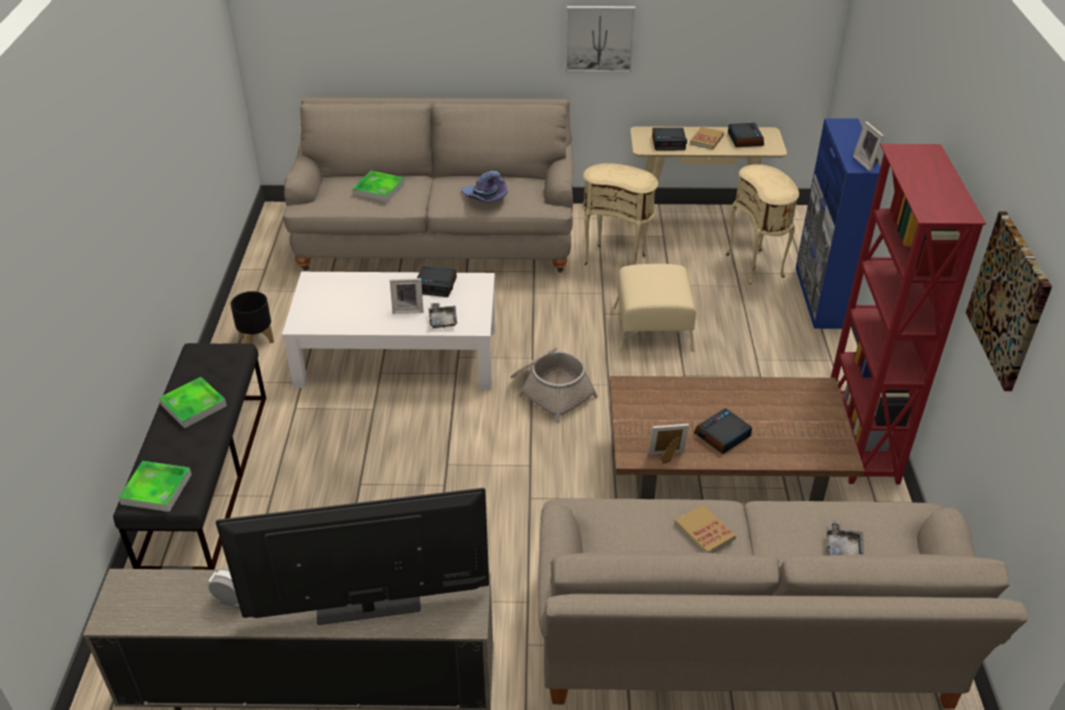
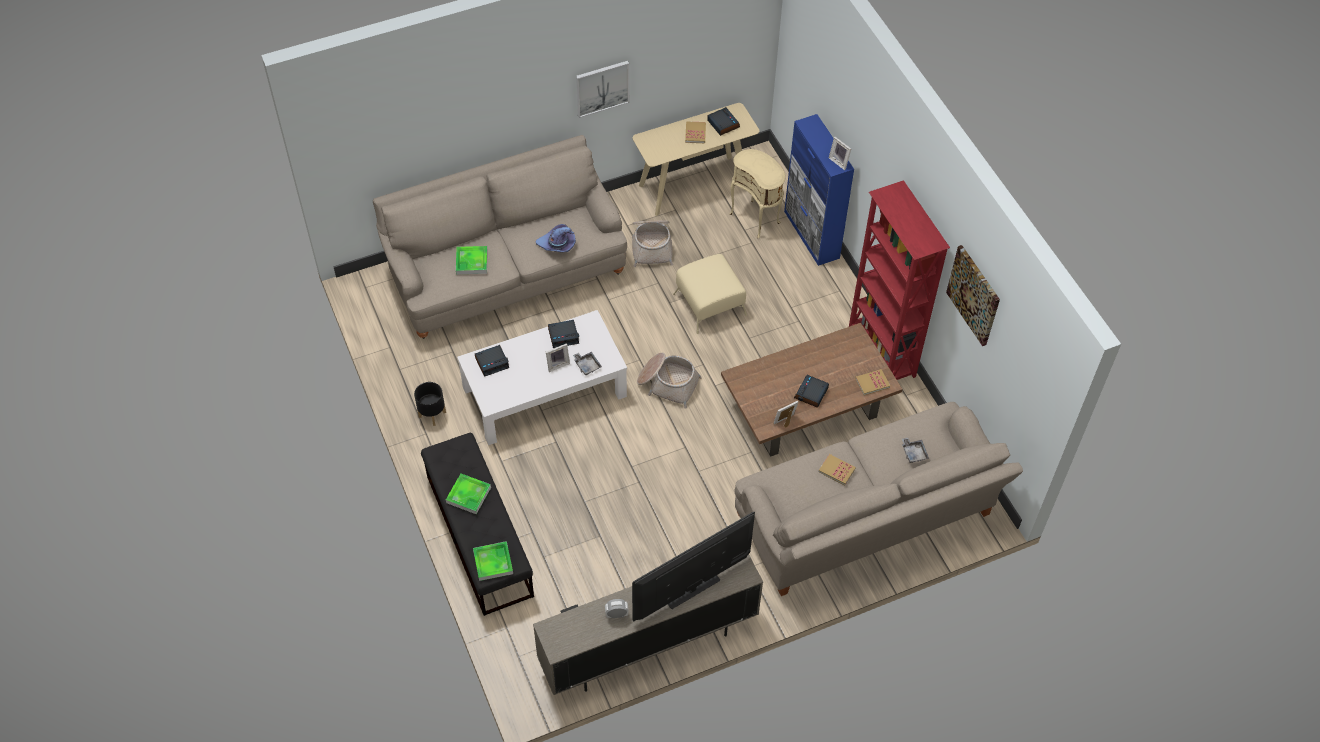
camera: 25 degrees left, 15 degrees up
beige side table [582,163,658,265] -> basket [632,221,673,267]
alarm clock [652,128,687,150] -> alarm clock moved to [475,345,509,377]
none -> book [855,369,890,395]

